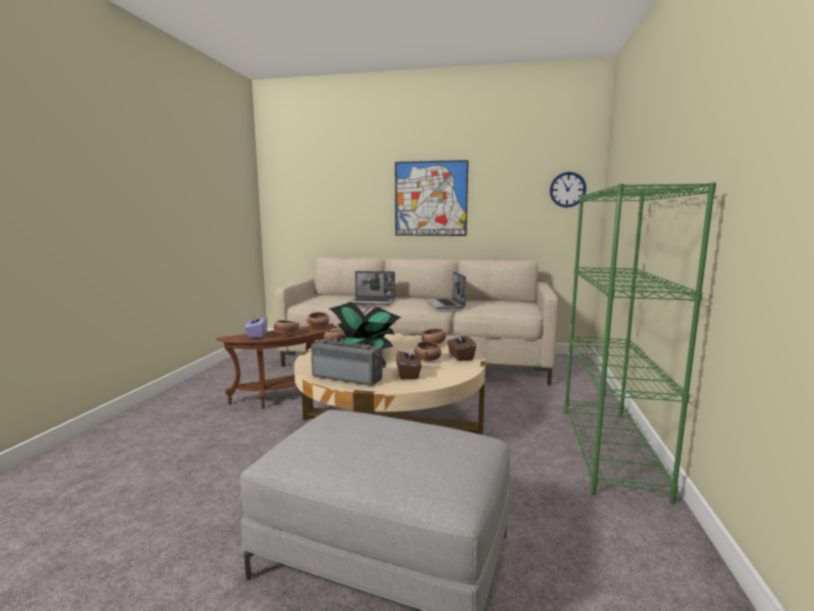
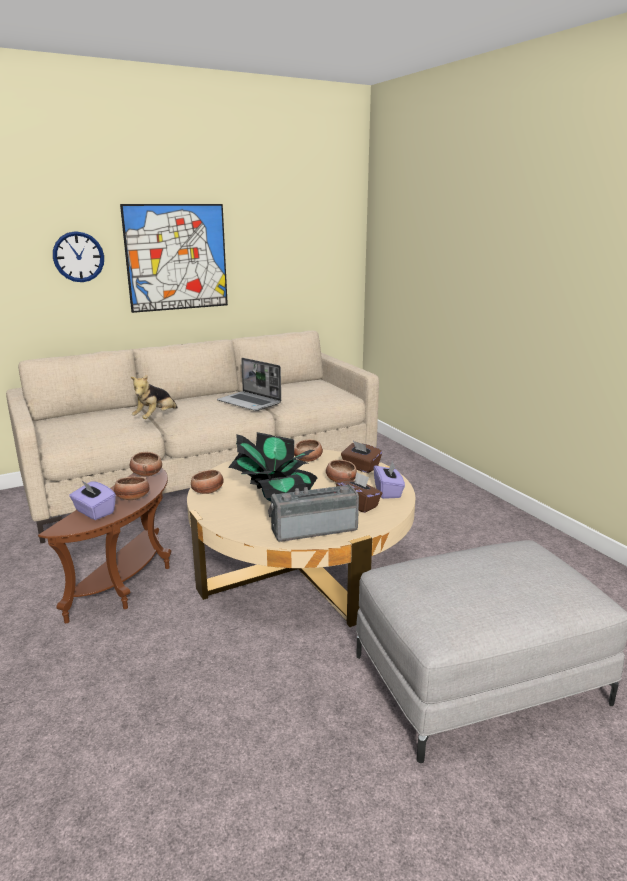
camera: 40 degrees left, 10 degrees up
laptop [348,271,395,305] -> plush toy [131,375,178,419]
wall clock [550,172,586,208] -> wall clock moved to [53,231,104,282]
green bookcase [565,182,716,504] -> none
none -> purple tissue box [374,461,405,499]

